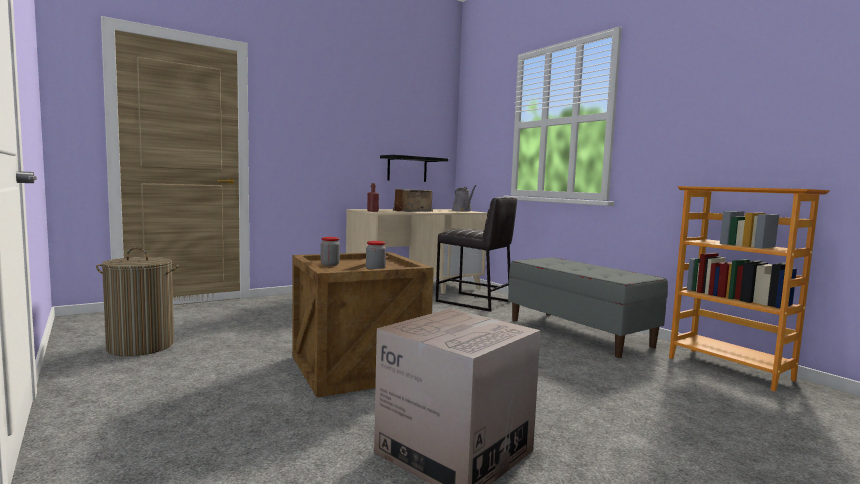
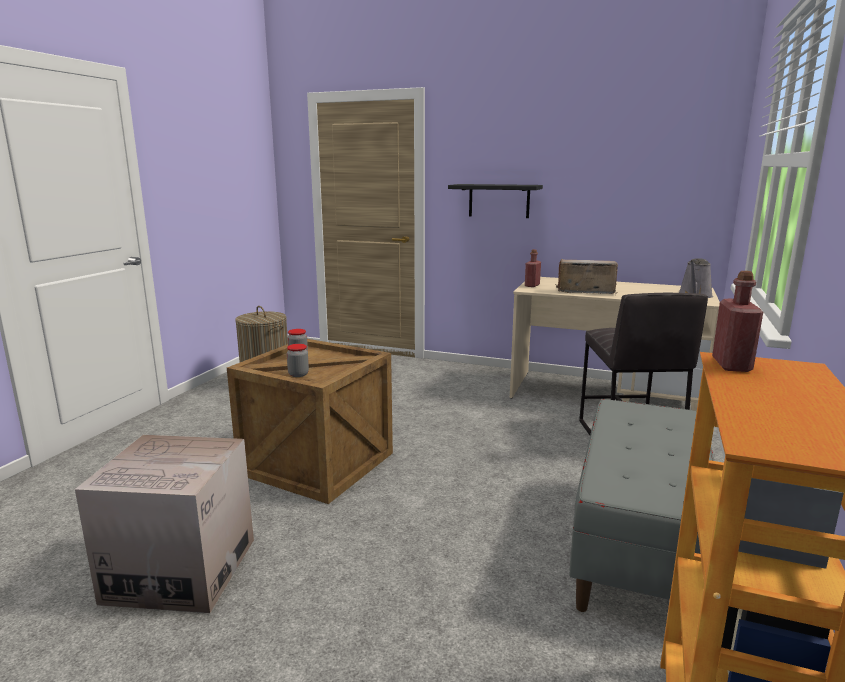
camera: 55 degrees right, 10 degrees up
black shelf [380,155,448,182] -> black shelf moved to [448,184,543,218]
none -> red bottle [712,271,763,372]

